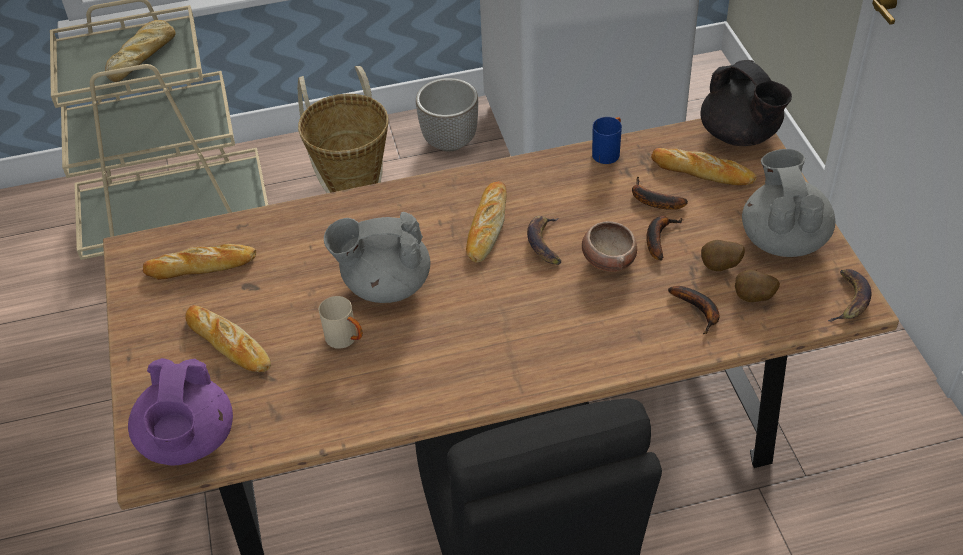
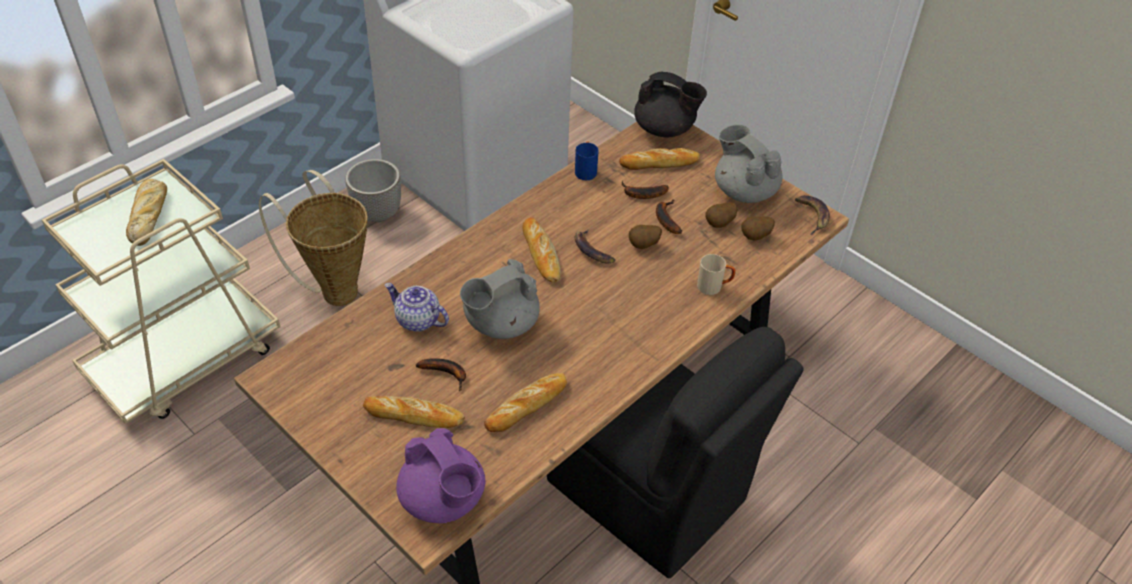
camera: 35 degrees left, 0 degrees up
bread [143,244,256,280] -> bread moved to [484,373,567,432]
beige mug [319,296,363,349] -> beige mug moved to [697,254,736,295]
bowl [582,221,637,272] -> potato [629,225,662,249]
banana [668,286,719,334] -> banana moved to [416,358,466,391]
none -> teapot [385,283,449,332]

